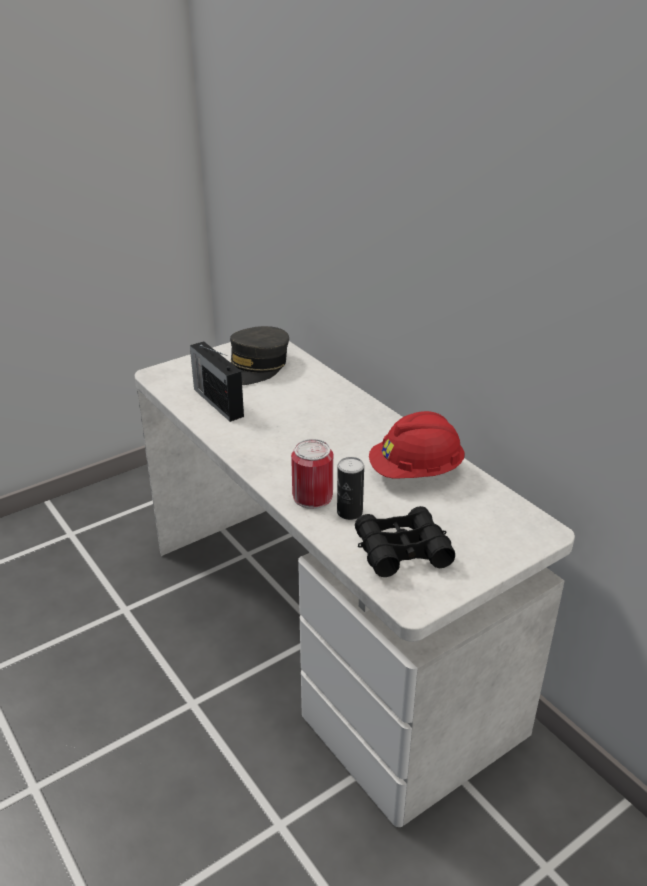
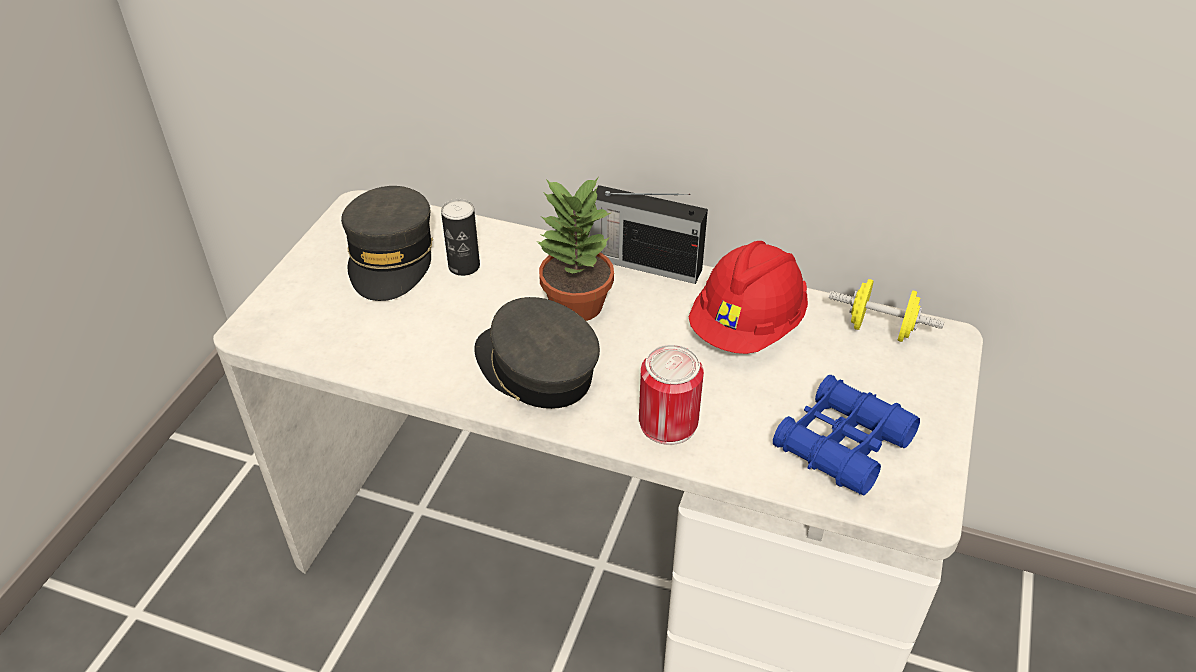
camera: 35 degrees left, 10 degrees up
radio [190,341,244,422] -> radio moved to [590,185,708,284]
can [337,457,364,520] -> can moved to [441,199,480,276]
black binoculars [355,506,455,577] -> blue binoculars [773,375,920,495]
none -> grey cap [474,297,600,409]
none -> potted plant [536,177,614,321]
none -> yellow dumbbell [829,279,944,342]

